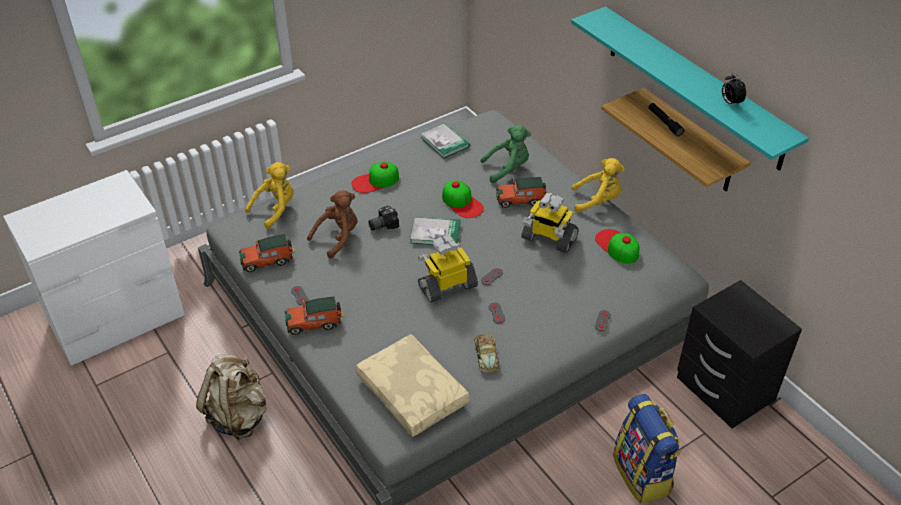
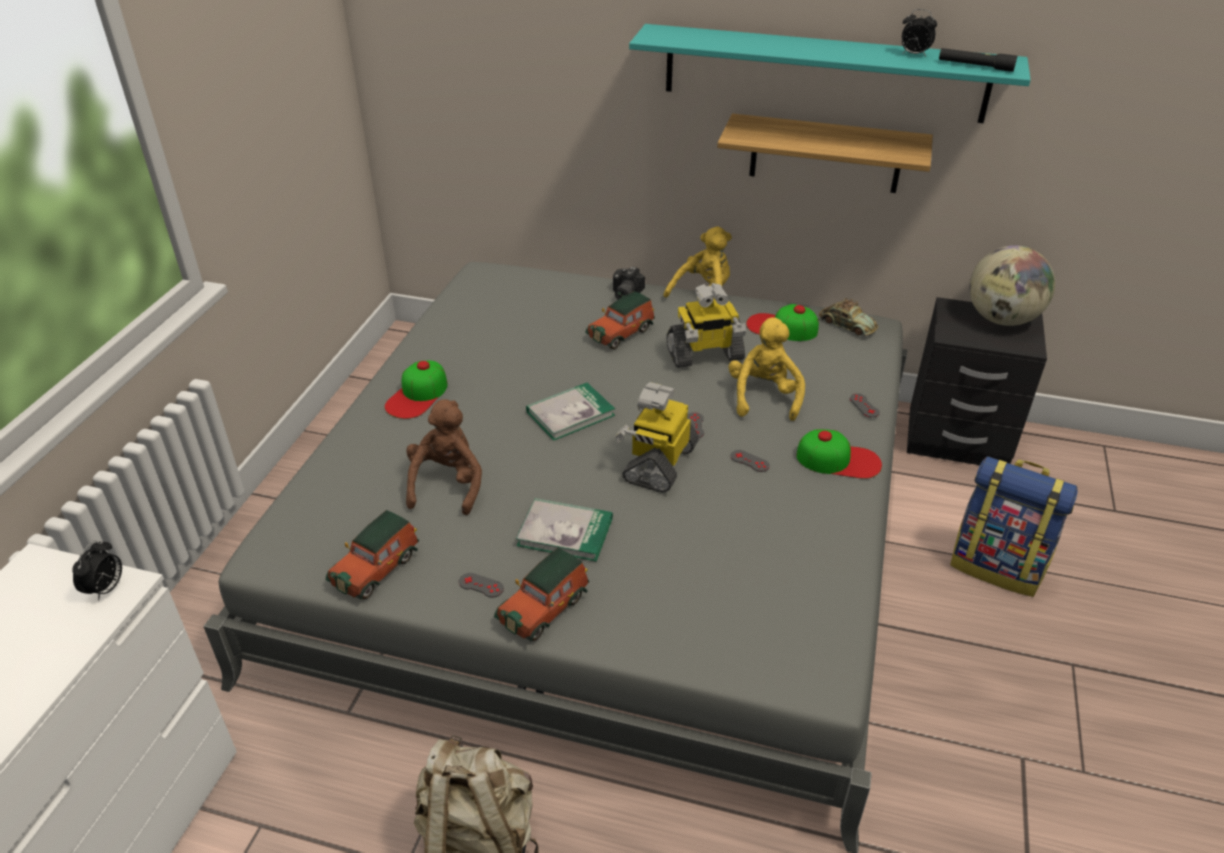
camera: 40 degrees left, 5 degrees down
yellow plush toy [245,162,294,229] -> yellow plush toy moved to [729,317,805,421]
beige pillow [355,334,470,437] -> none
camera [368,206,399,230] -> camera moved to [613,267,645,300]
book [420,123,470,159] -> book moved to [516,498,613,561]
cap [442,180,484,218] -> cap moved to [796,429,882,479]
toy car [474,334,499,372] -> toy car moved to [819,298,878,336]
green plush toy [480,125,531,183] -> none
black flashlight [648,103,684,136] -> black flashlight moved to [939,48,1017,72]
none -> alarm clock [72,540,122,601]
none -> globe [969,245,1055,326]

